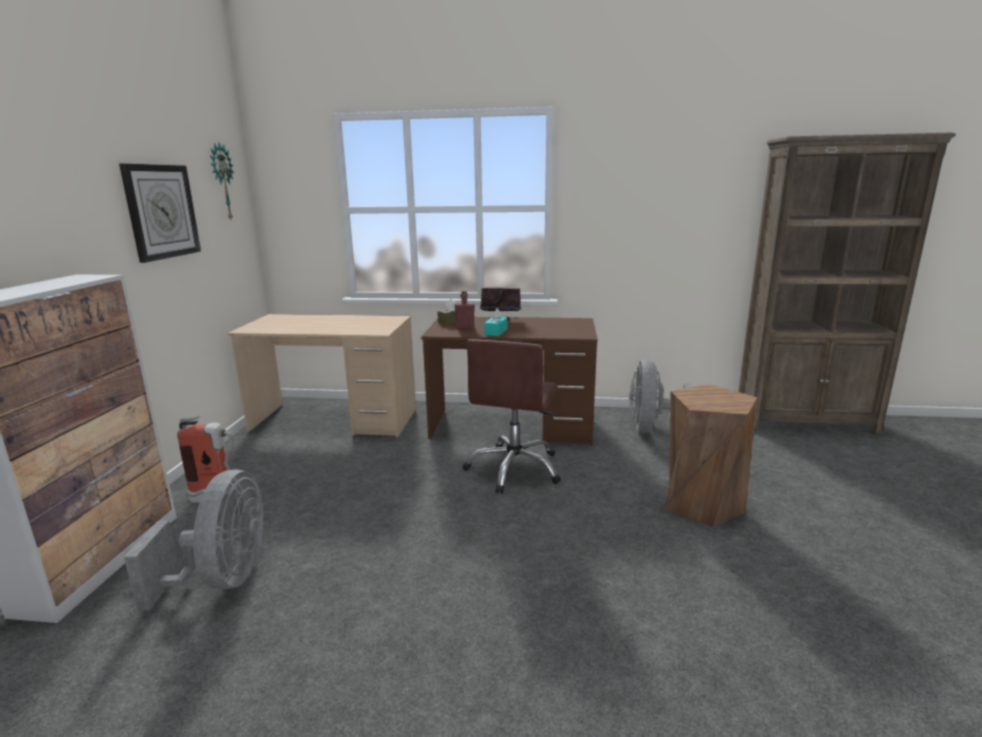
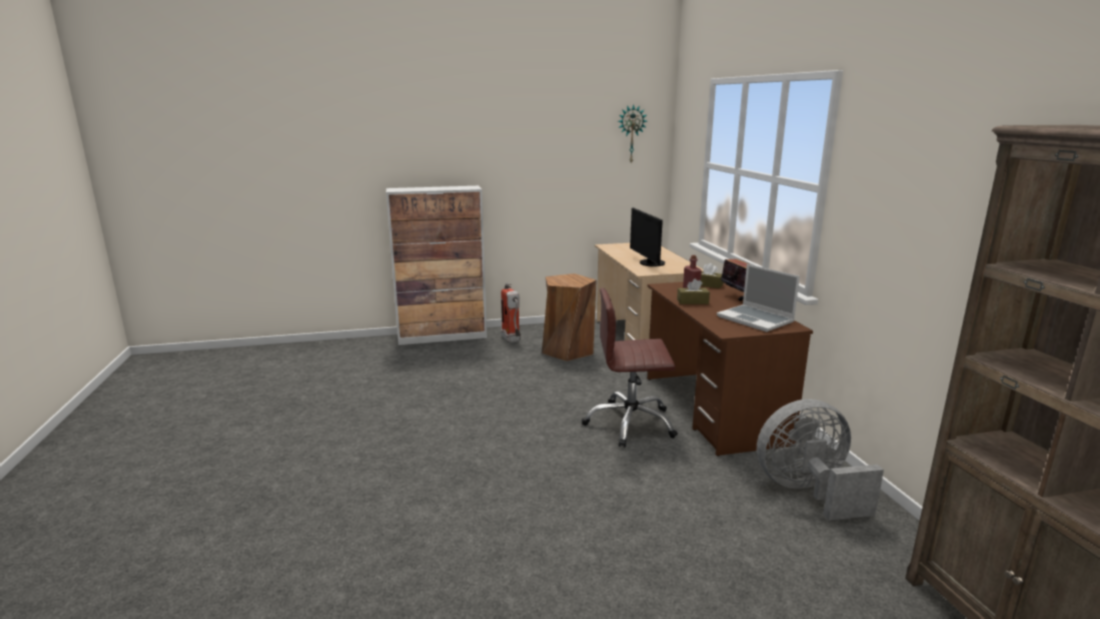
camera: 70 degrees right, 0 degrees up
wall clock [119,163,201,263] -> none
grey fan [124,469,264,611] -> none
turquoise tissue box [484,308,507,336] -> brown tissue box [677,279,710,304]
brown stool [664,384,757,528] -> brown stool moved to [542,273,597,361]
none -> monitor [630,208,665,267]
none -> laptop [717,264,800,332]

